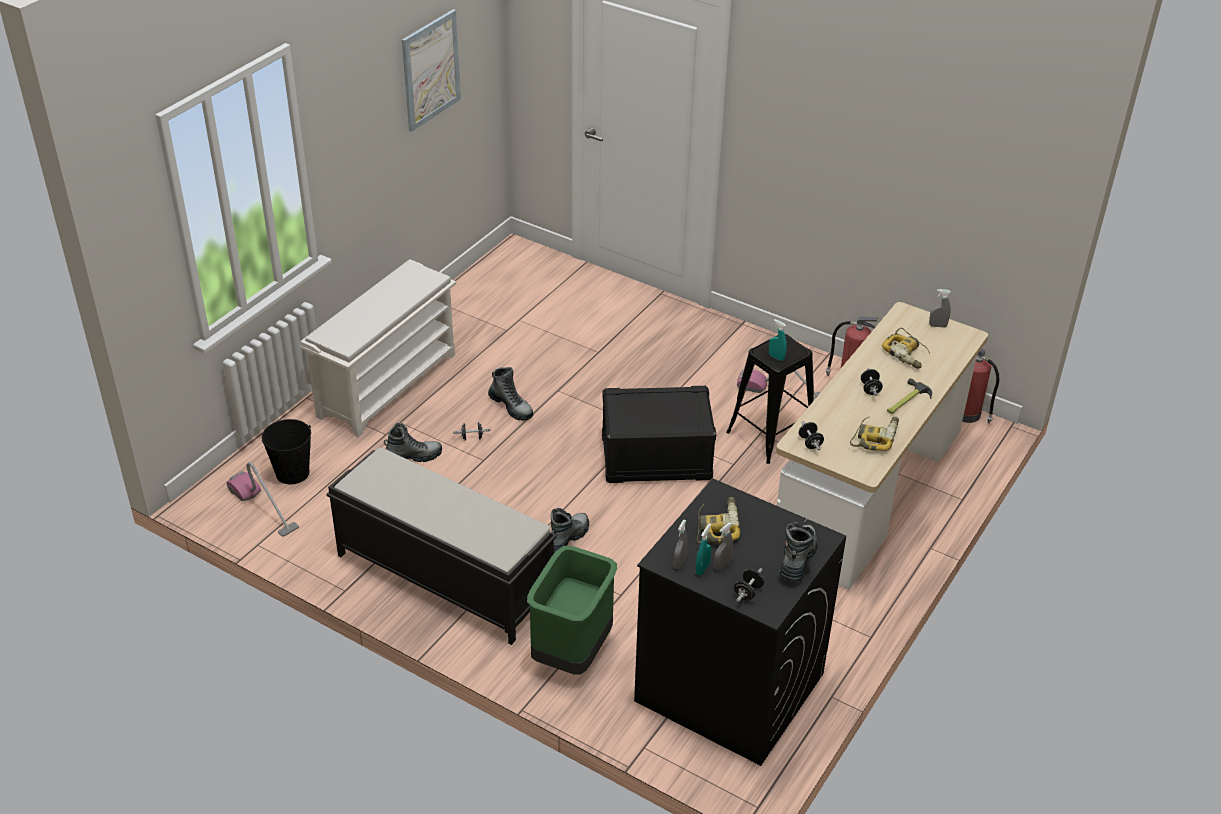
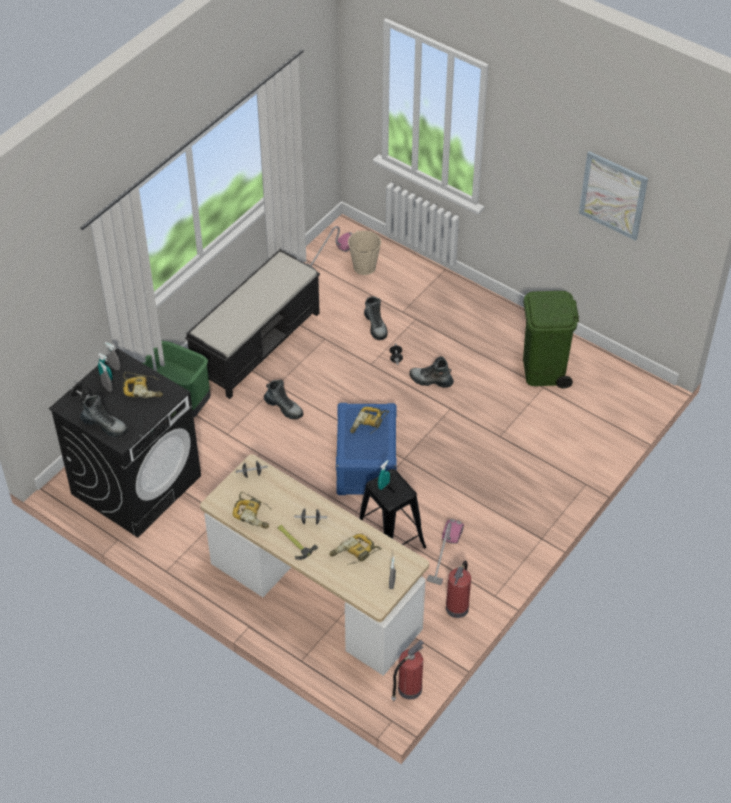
camera: 95 degrees right, 10 degrees up
black bucket [262,419,311,484] -> beige bucket [348,230,381,275]
white shoe rack [300,259,456,437] -> none
boot [488,367,534,421] -> boot turned 60 degrees clockwise [409,356,454,388]
black storage box [602,386,716,483] -> blue storage box [336,403,397,495]
none -> power drill [350,407,390,434]
none -> green trash can [523,291,579,389]

